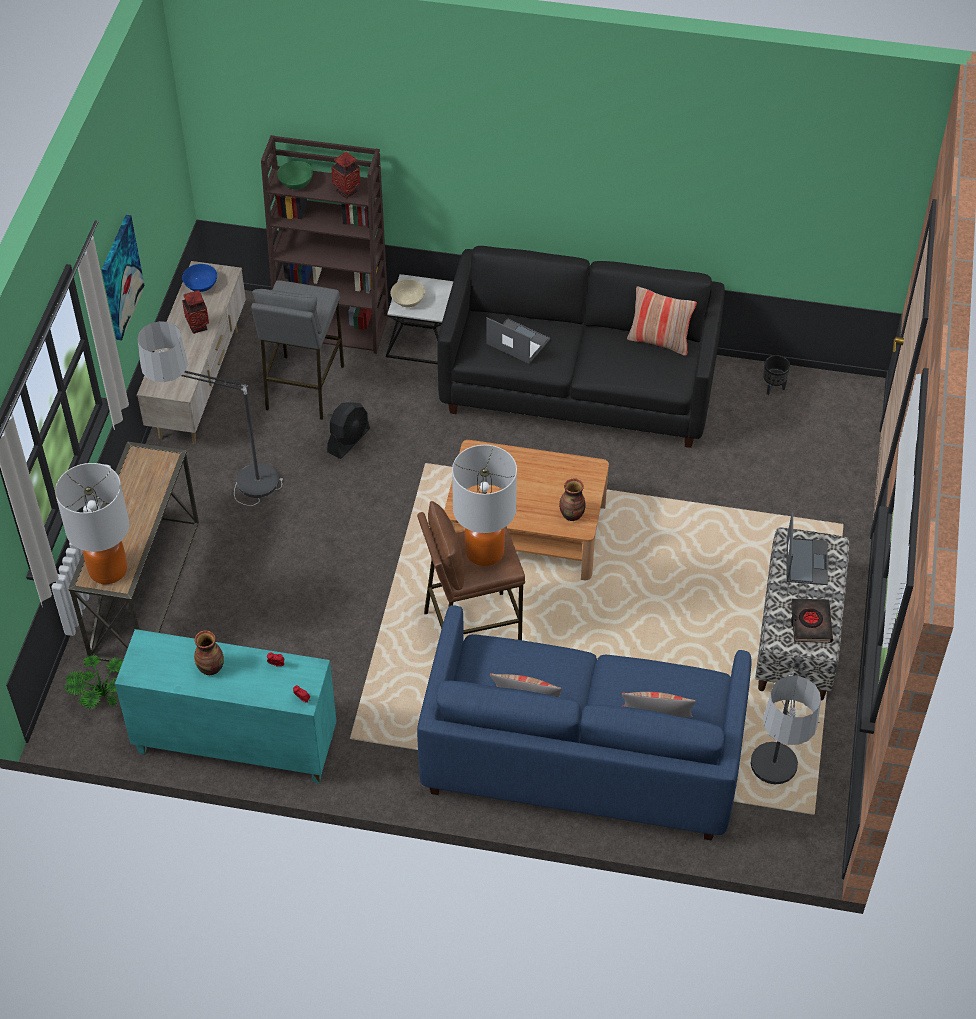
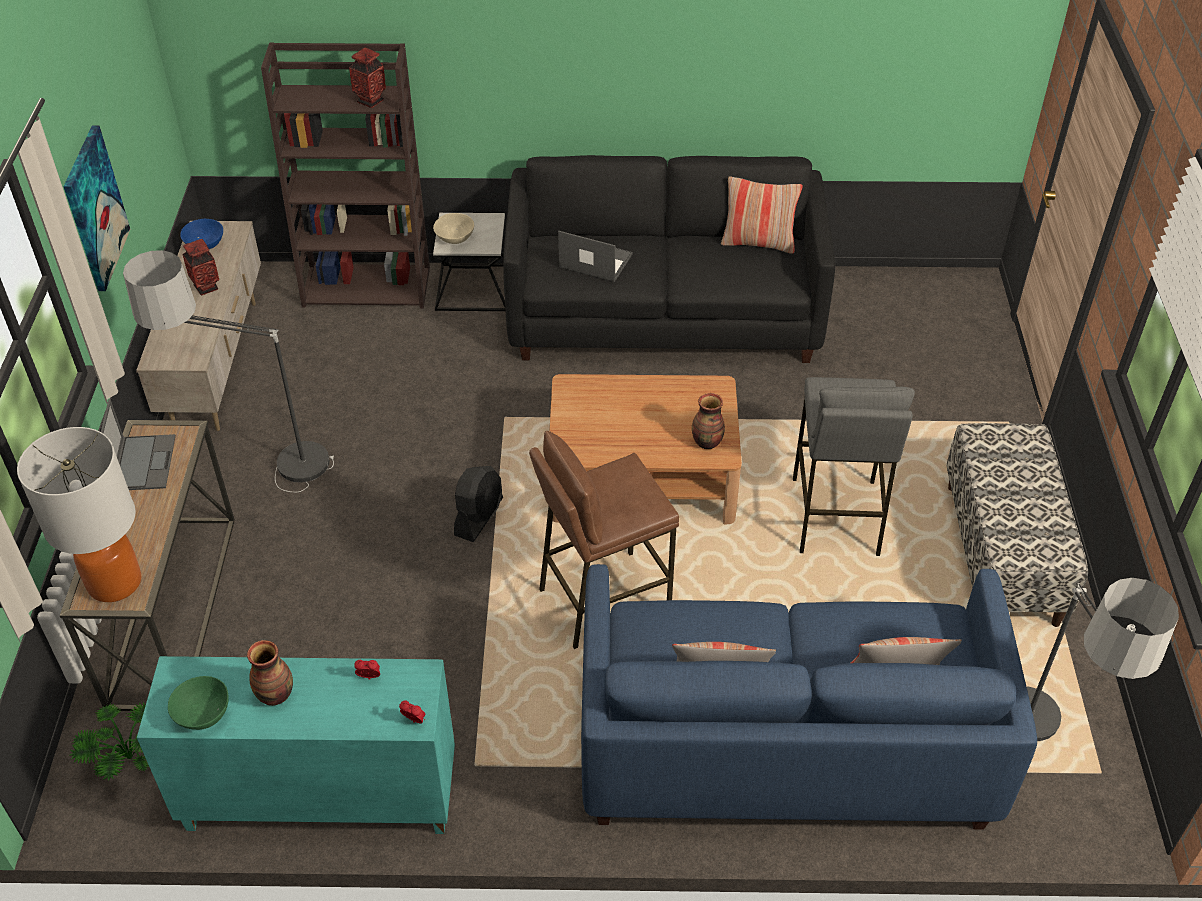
camera: 10 degrees left, 5 degrees down
grey stool [251,280,344,420] -> grey stool moved to [793,377,915,556]
green bowl [277,161,313,189] -> green bowl moved to [168,676,229,730]
black fan [327,402,370,459] -> black fan moved to [454,466,503,542]
table lamp [452,445,517,566] -> none
black planter [763,355,790,395] -> none
laptop [786,512,828,585] -> laptop moved to [101,399,176,490]
black book [791,599,833,643] -> none

